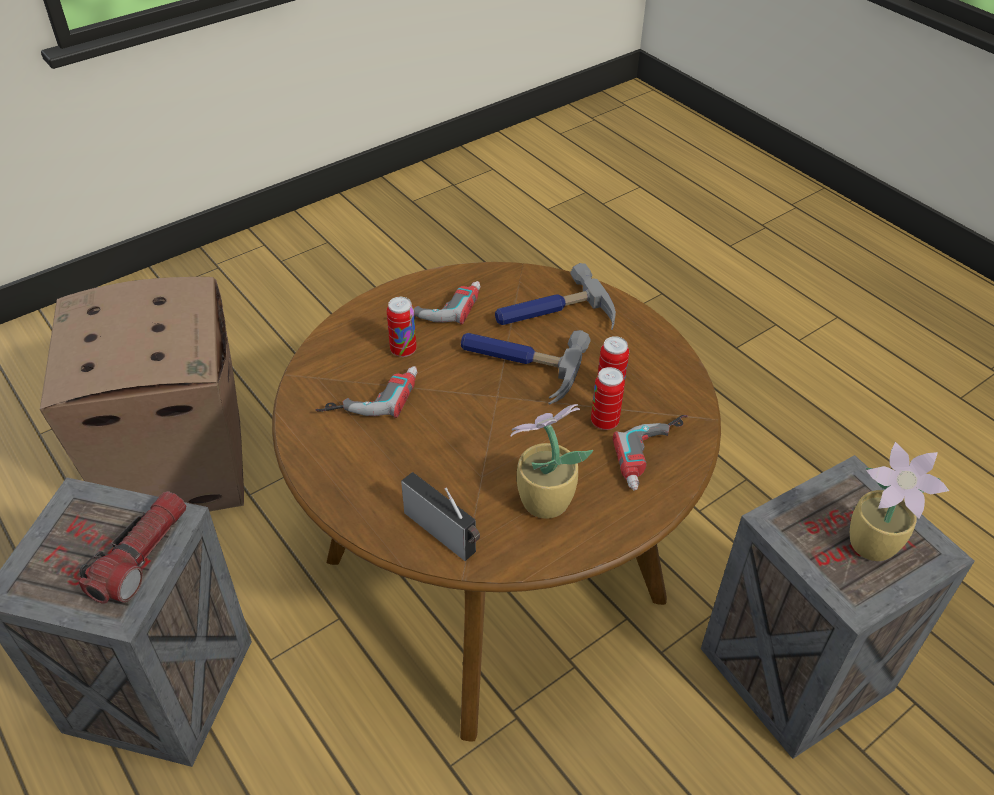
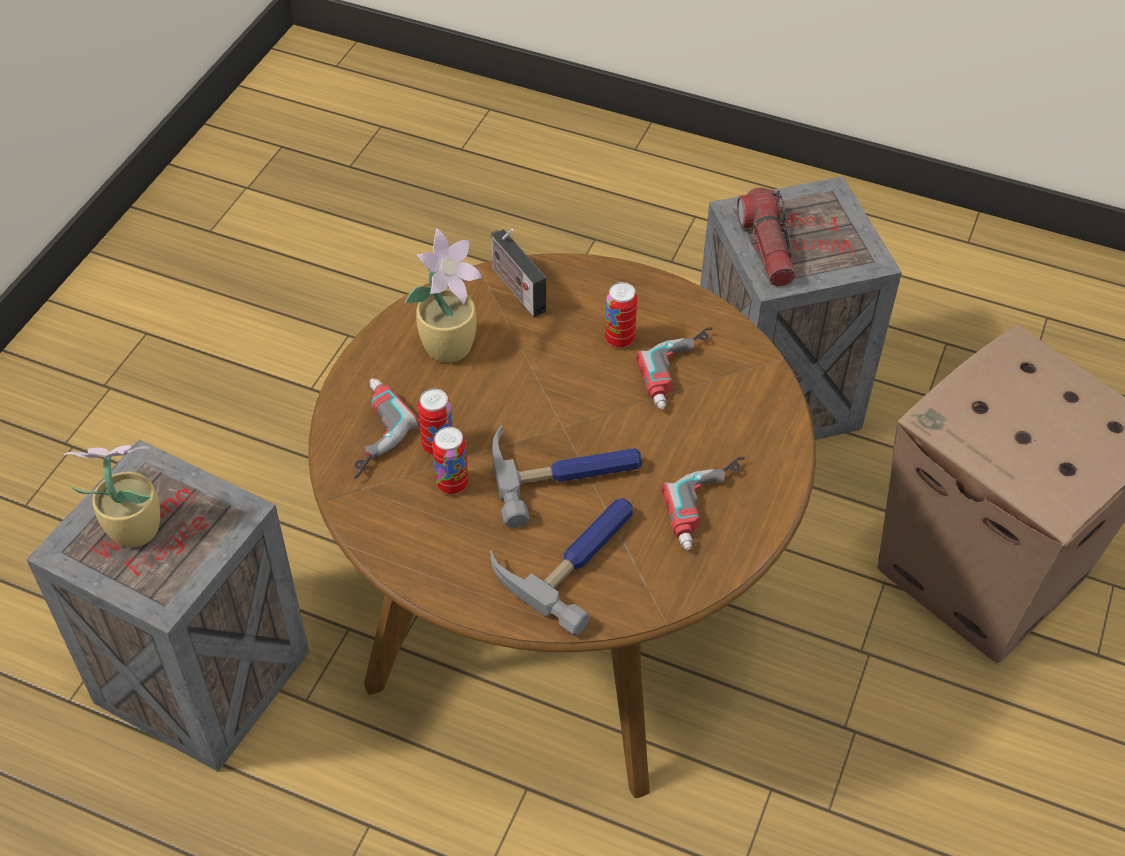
camera: 150 degrees right, 5 degrees up
can [387,297,417,357] -> can moved to [605,282,637,348]
radio [401,472,480,561] -> radio turned 45 degrees clockwise [491,229,546,317]

